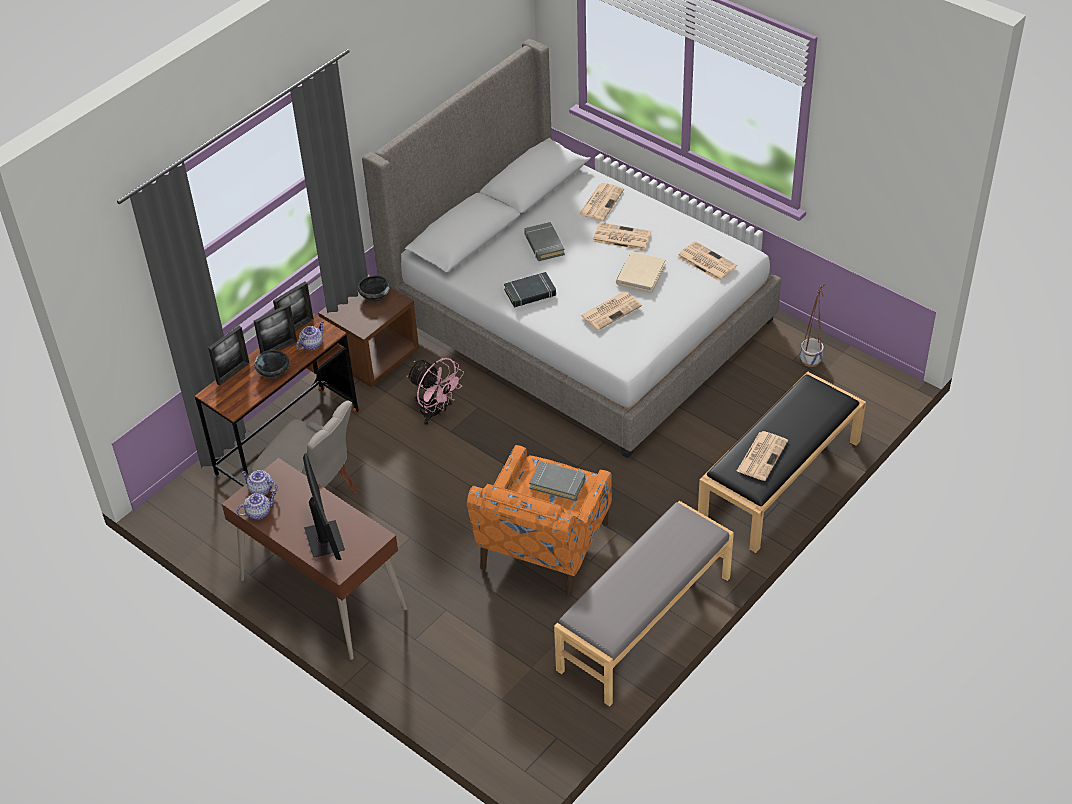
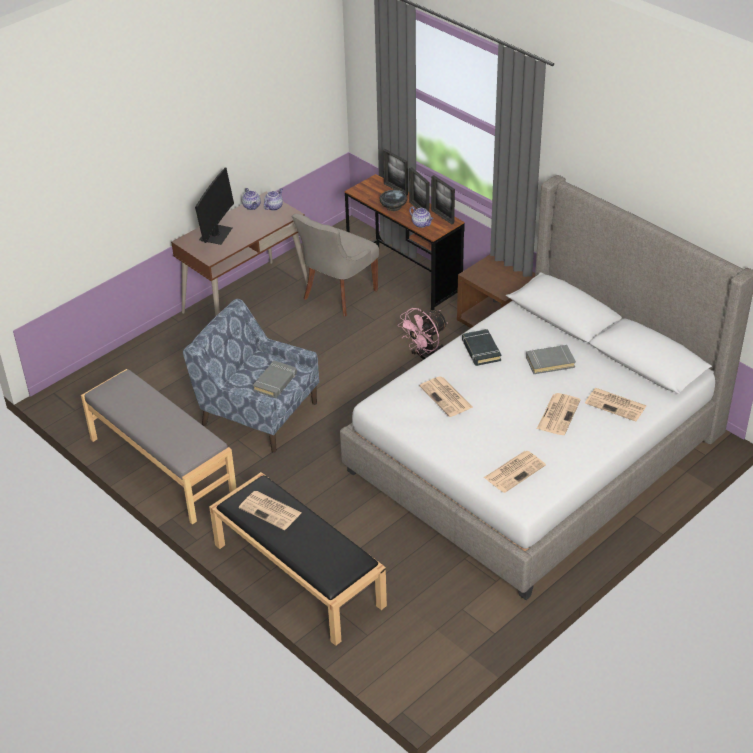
camera: 95 degrees right, 5 degrees down
monitor [303,453,345,560] -> monitor turned 60 degrees counterclockwise [195,167,234,245]
black bowl [357,275,390,302] -> none
orange armchair [467,445,612,597] -> blue armchair [183,299,319,453]
beige book [616,252,666,293] -> none
planter [800,284,825,367] -> none

